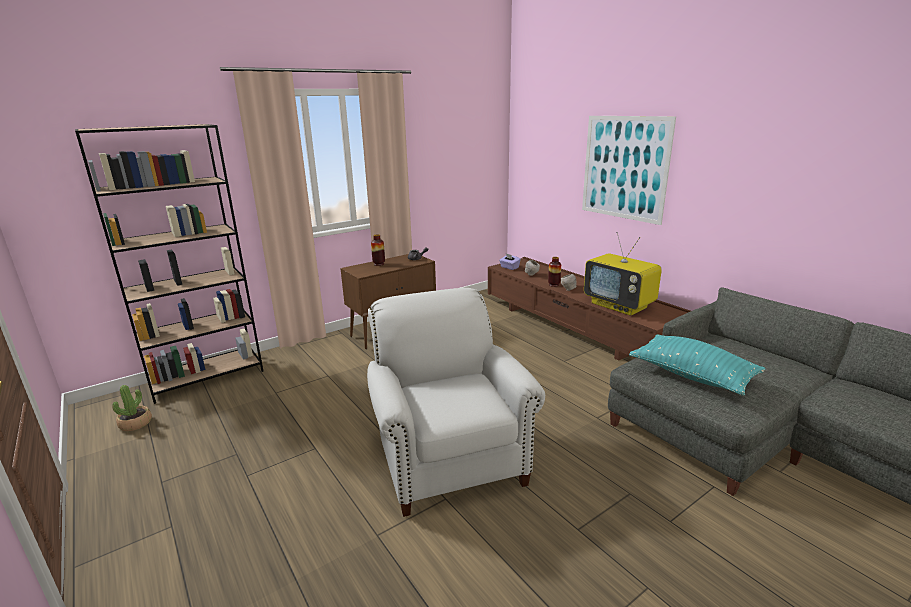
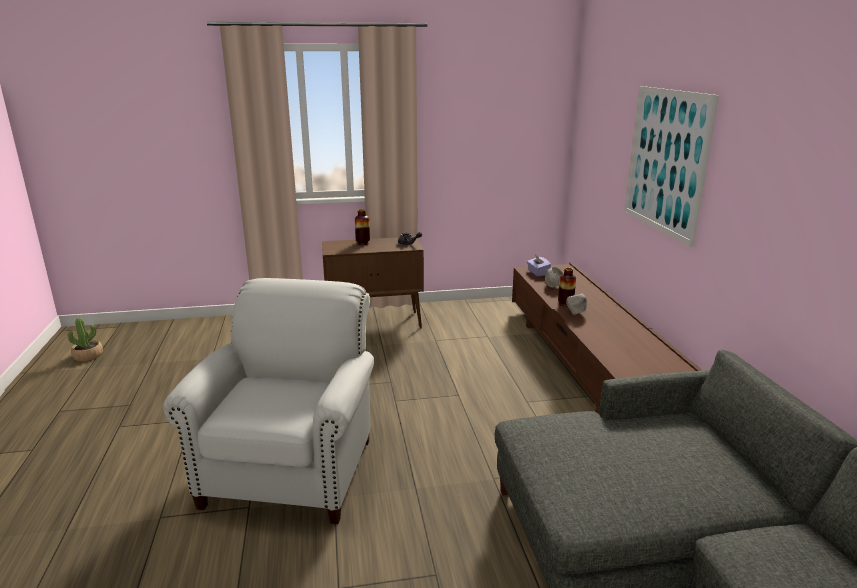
camera: 25 degrees right, 0 degrees up
beige bookcase [75,124,263,404] -> none
television [584,232,662,316] -> none
turquoise pillow [629,334,765,395] -> none

